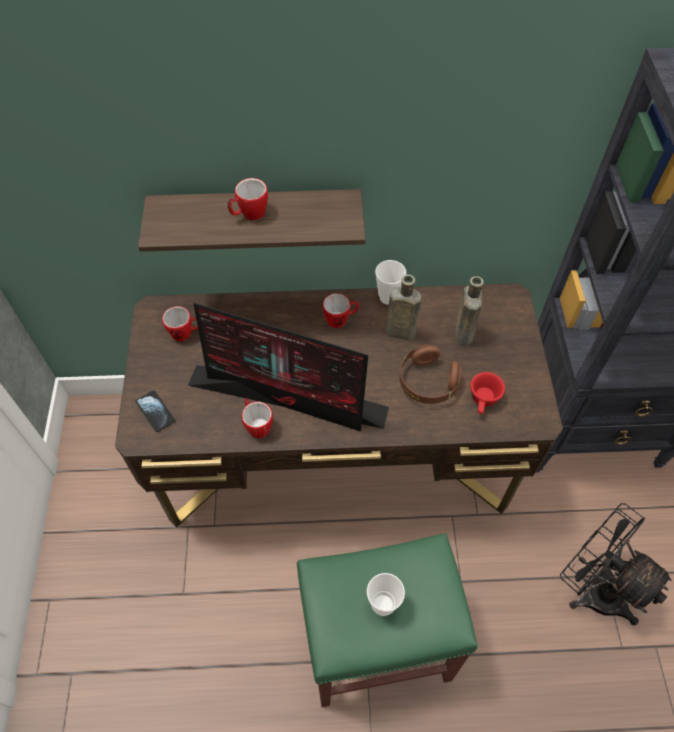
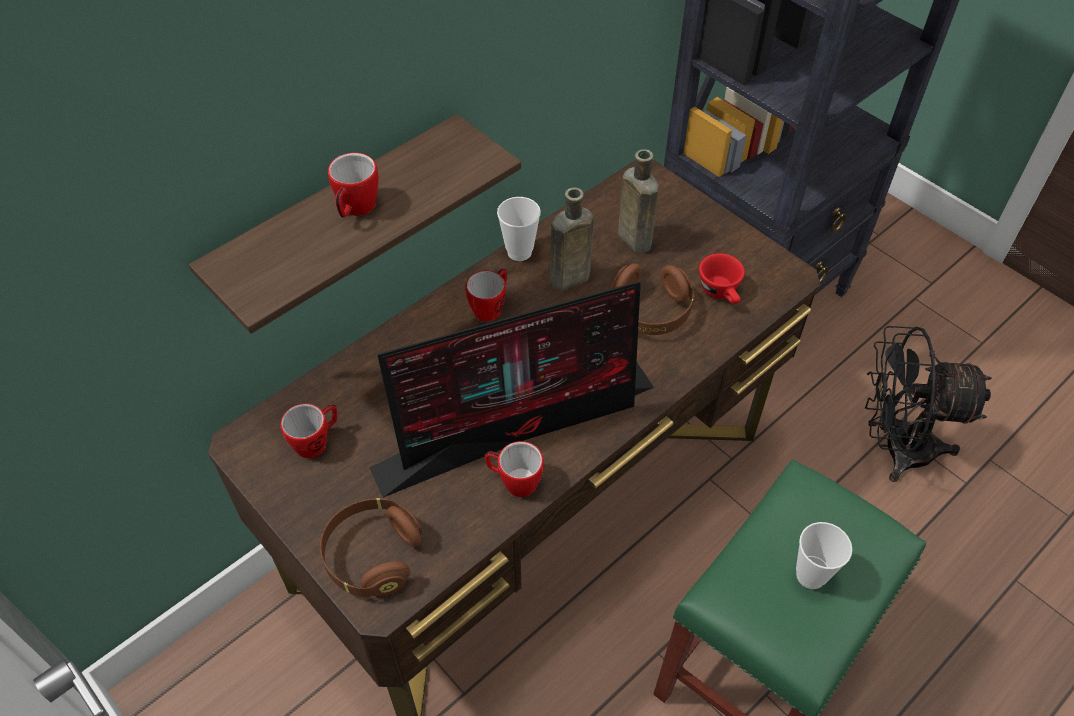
camera: 40 degrees left, 5 degrees down
phone [135,390,175,432] -> brown headphones [320,498,422,597]

